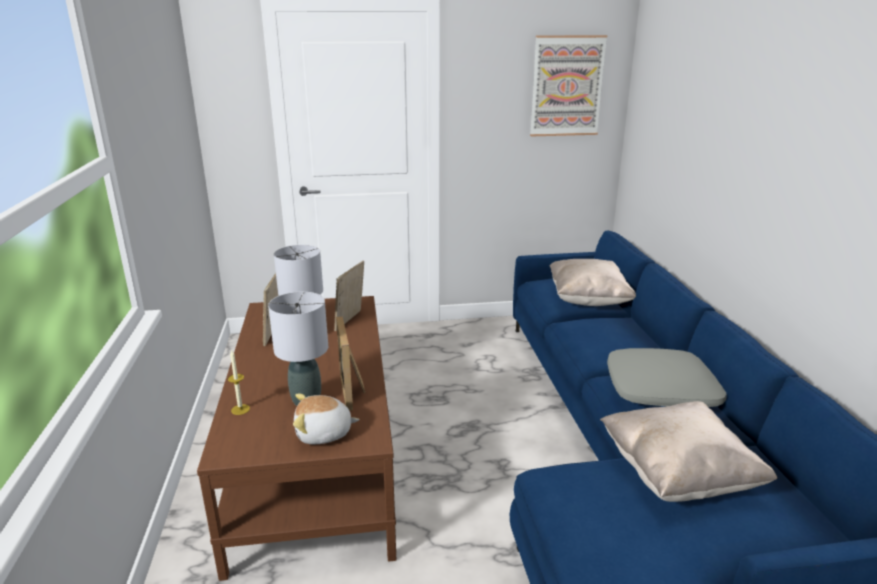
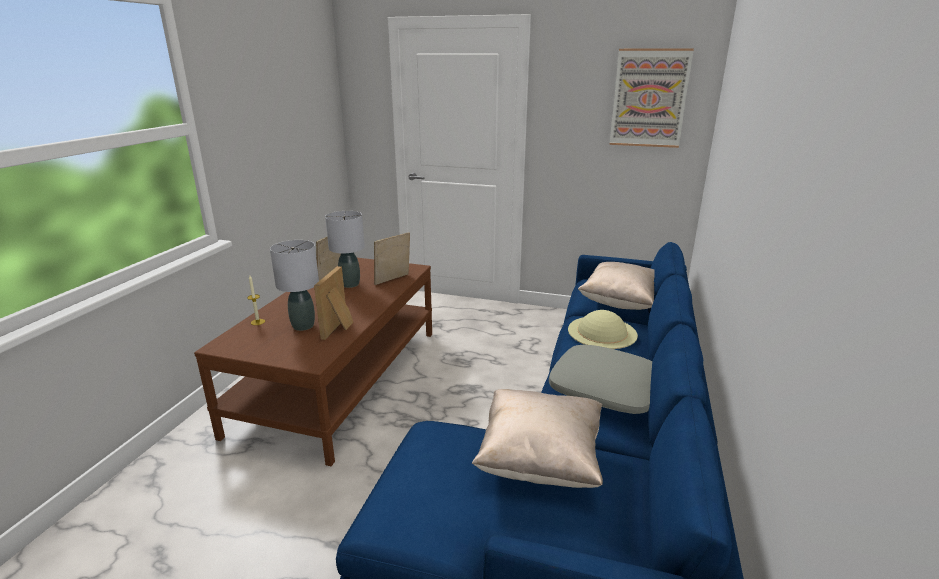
camera: 25 degrees right, 0 degrees up
plush toy [293,394,360,445] -> none
none -> beige hat [568,310,638,349]

